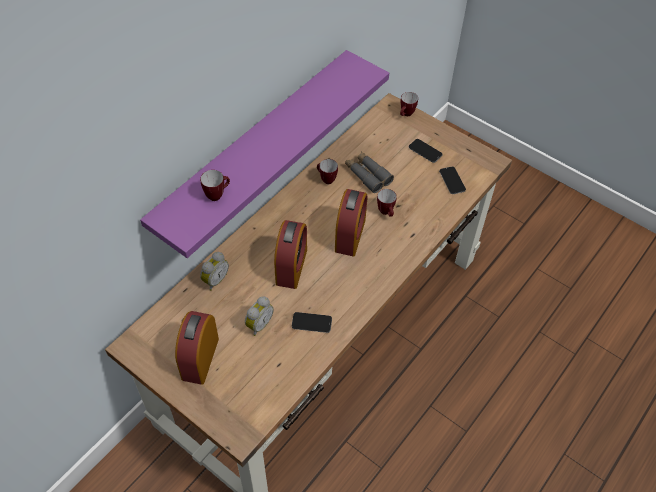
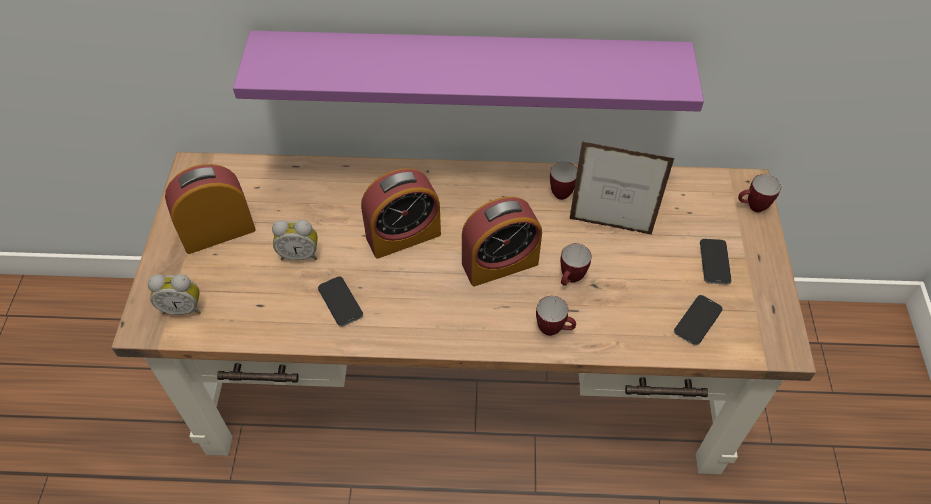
camera: 55 degrees right, 0 degrees up
mug [200,170,230,201] -> mug moved to [536,296,576,336]
alarm clock [200,252,229,291] -> alarm clock moved to [148,274,201,315]
grey binoculars [345,151,394,193] -> picture frame [570,141,675,235]

